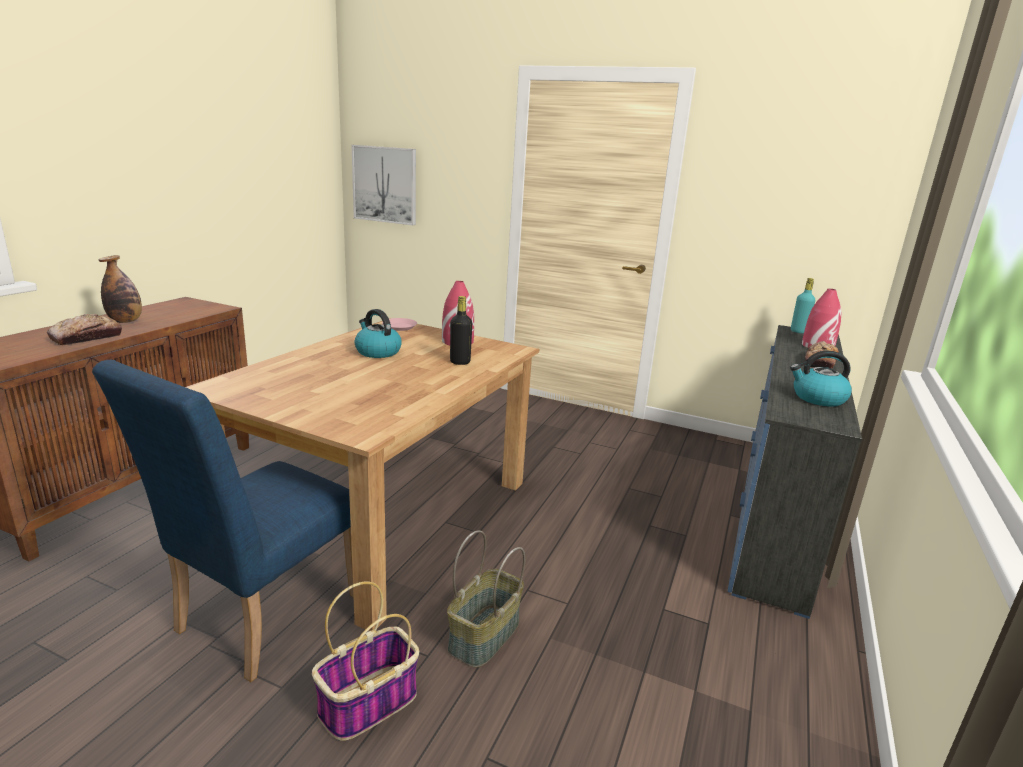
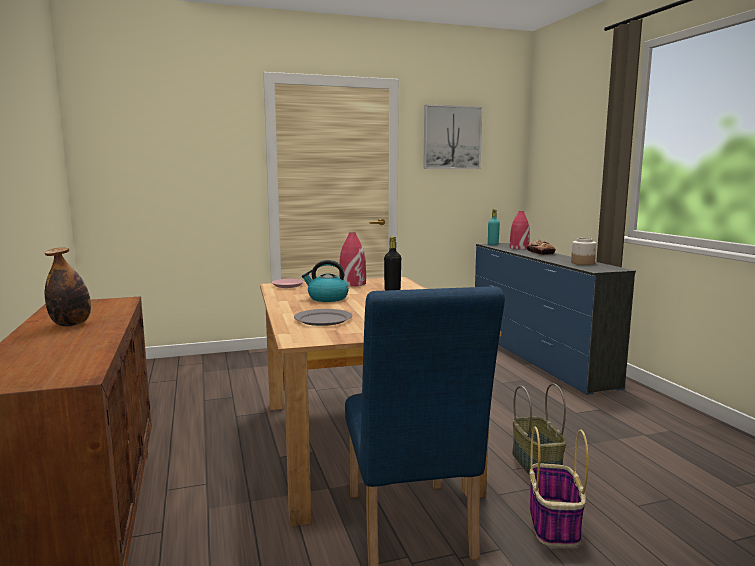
camera: 40 degrees left, 10 degrees down
bread [47,314,122,345] -> none
picture [352,145,416,225] -> picture moved to [423,105,483,169]
kettle [790,351,852,407] -> jar [571,238,596,265]
none -> grey plate [294,309,352,326]

